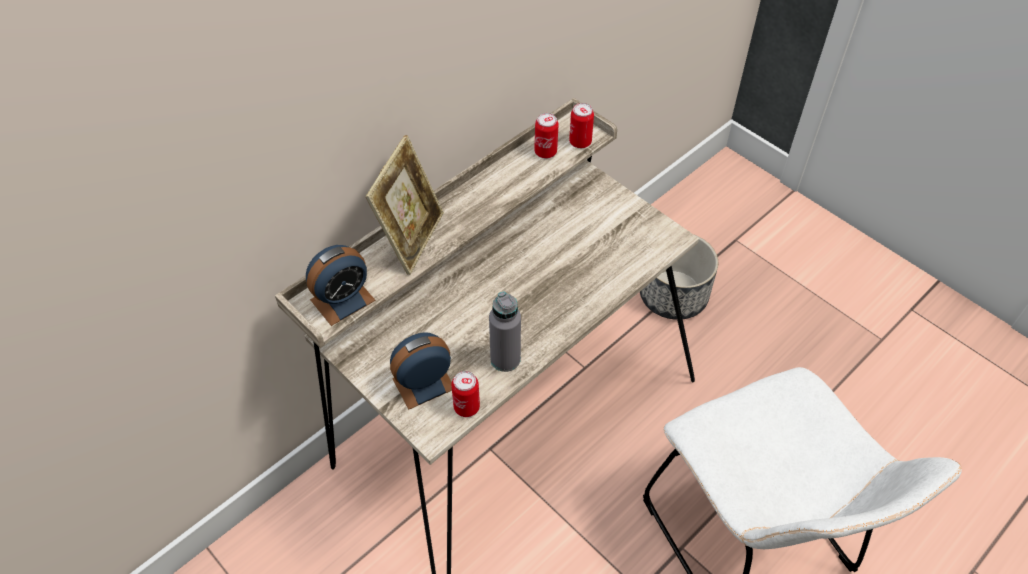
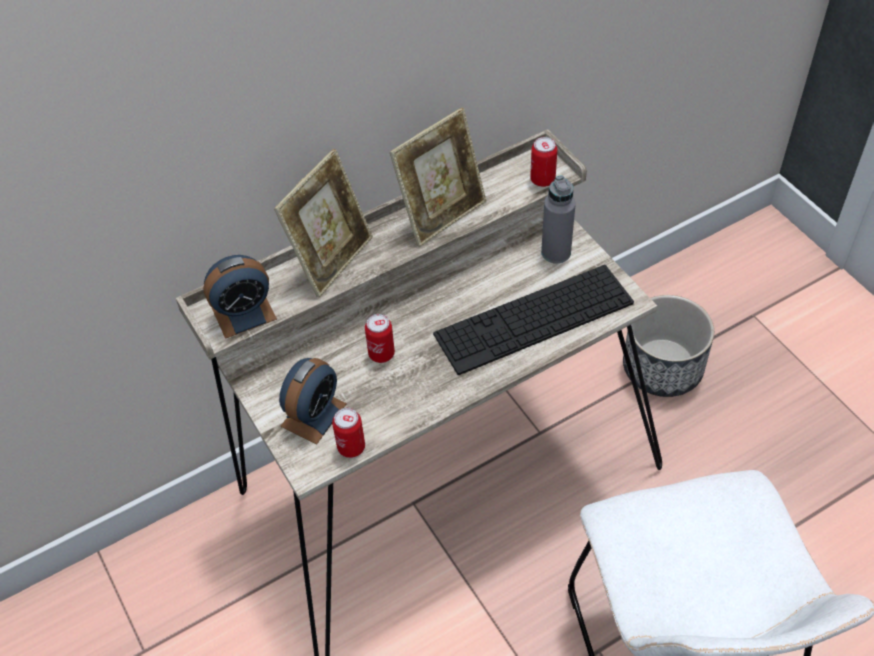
camera: 15 degrees right, 0 degrees up
alarm clock [390,332,452,409] -> alarm clock turned 135 degrees clockwise [279,358,347,444]
grey bottle [489,292,521,372] -> grey bottle moved to [541,176,576,263]
can [534,113,559,159] -> can moved to [365,314,395,363]
none -> picture frame [390,108,486,247]
none -> keyboard [433,265,634,375]

